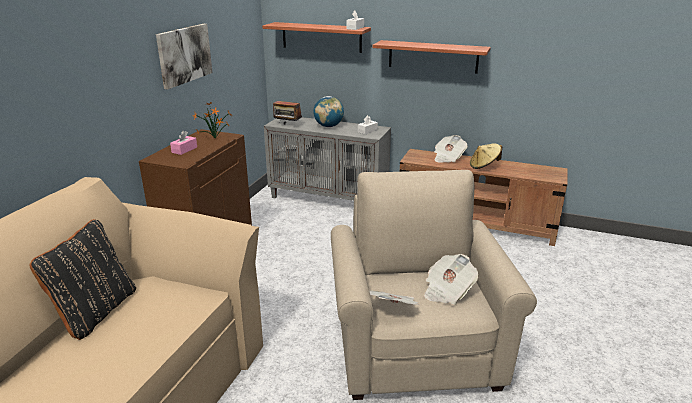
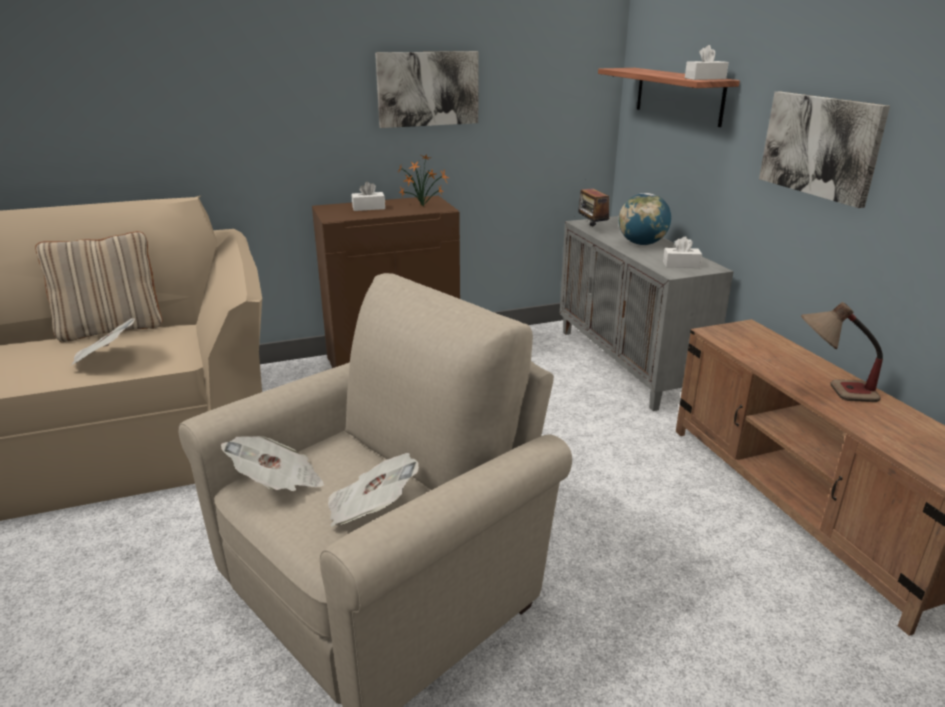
camera: 50 degrees right, 0 degrees up
black pillow [29,219,136,340] -> beige pillow [35,231,163,342]
pink tissue box [170,131,197,155] -> white tissue box [352,181,385,211]
shelf [372,40,491,74] -> picture [759,92,890,208]
newspaper [434,135,467,163] -> newspaper moved to [69,318,135,367]
beige hat [470,143,502,169] -> table lamp [801,302,883,402]

